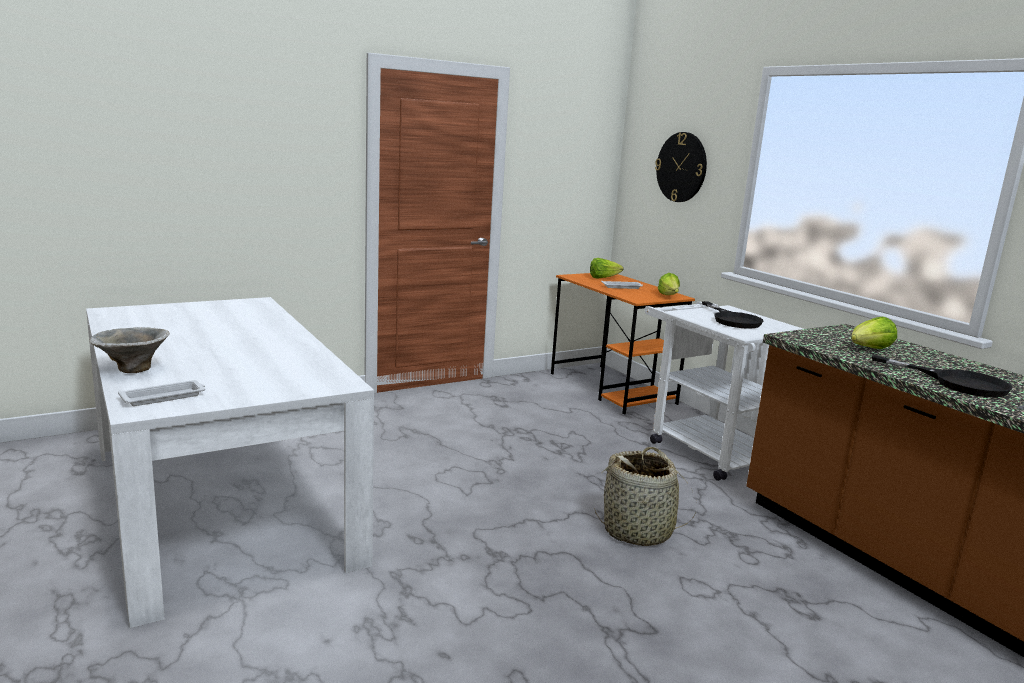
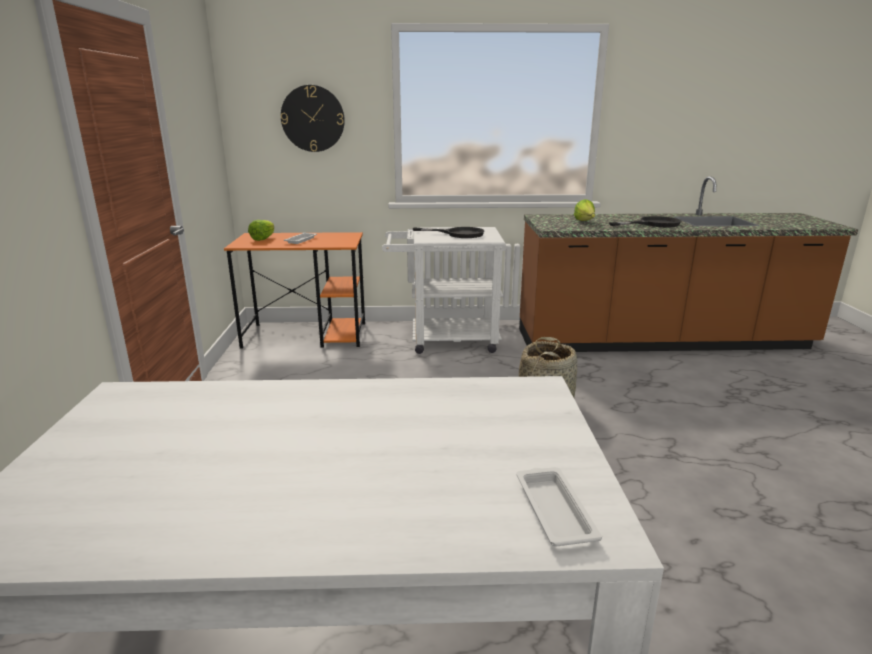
camera: 60 degrees left, 5 degrees up
bowl [89,327,169,373] -> none
lettuce [658,273,680,295] -> none

